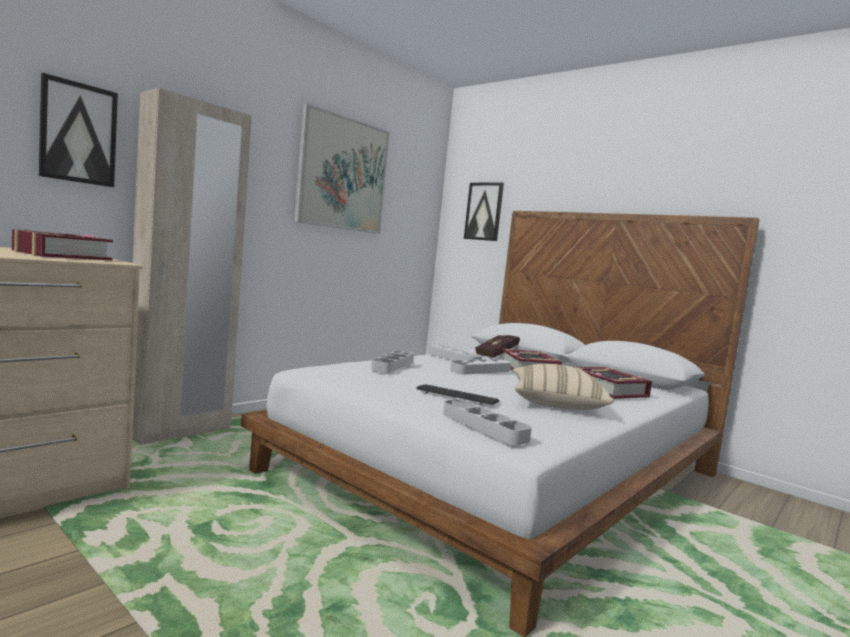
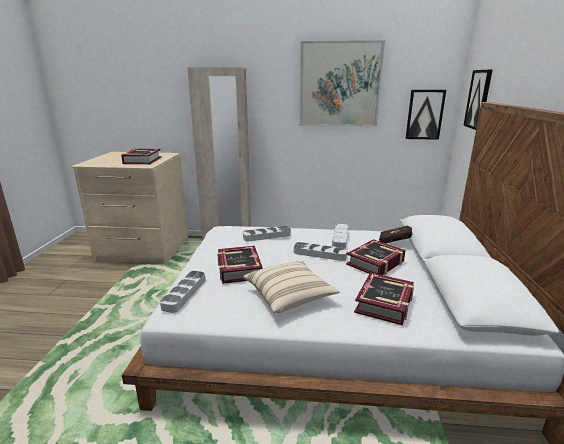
camera: 55 degrees right, 15 degrees up
picture [39,73,118,187] -> picture moved to [405,90,446,140]
keyboard [416,384,500,405] -> book [217,246,263,284]

